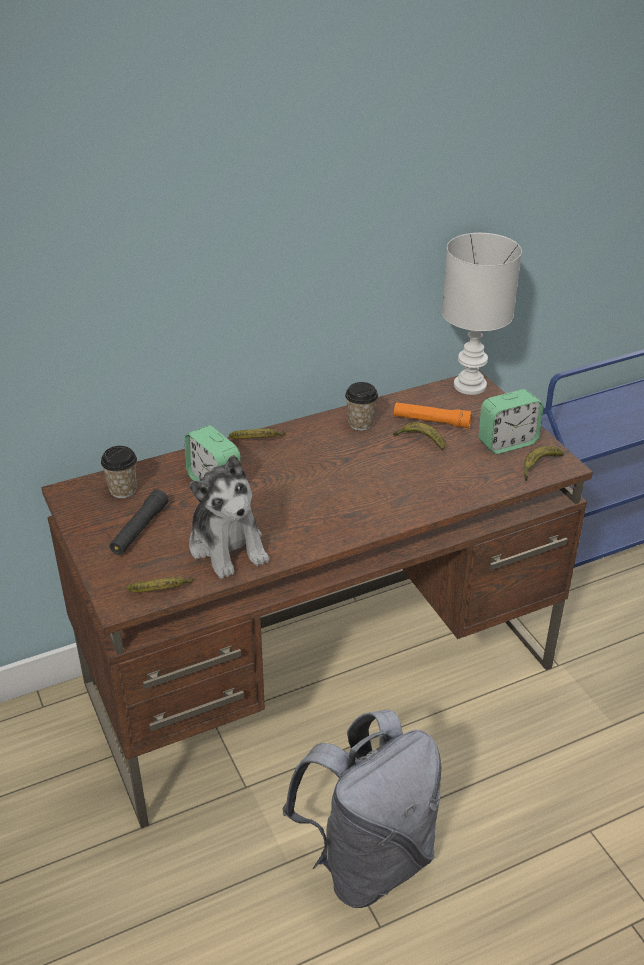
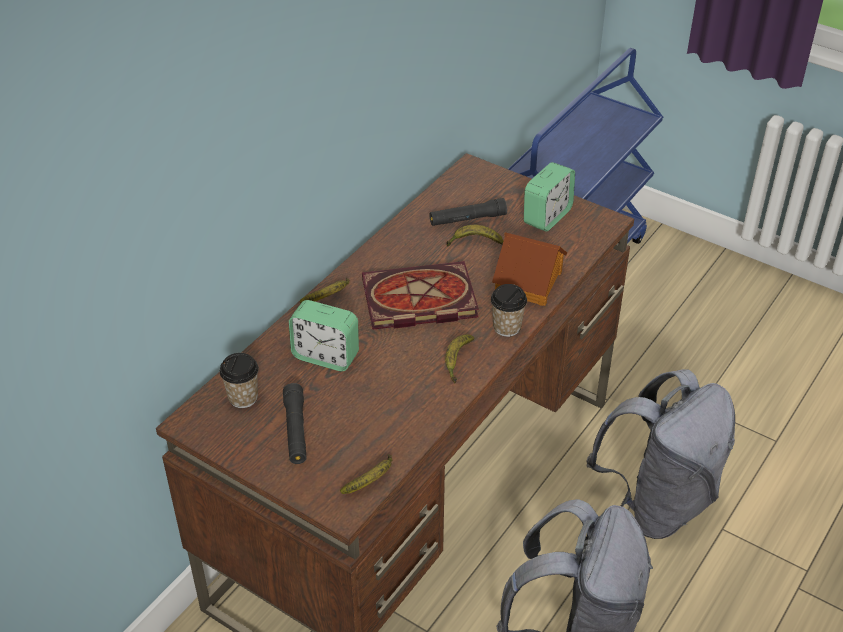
camera: 30 degrees left, 5 degrees up
plush toy [189,455,269,579] -> none
cup [345,382,378,431] -> cup moved to [491,284,527,337]
orange flashlight [394,402,472,428] -> black flashlight [430,198,507,226]
white table lamp [442,233,522,395] -> none
banana [524,446,564,481] -> banana moved to [445,334,475,383]
none -> book [362,261,479,329]
none -> toy house [492,232,567,306]
none -> grey backpack [586,369,735,539]

